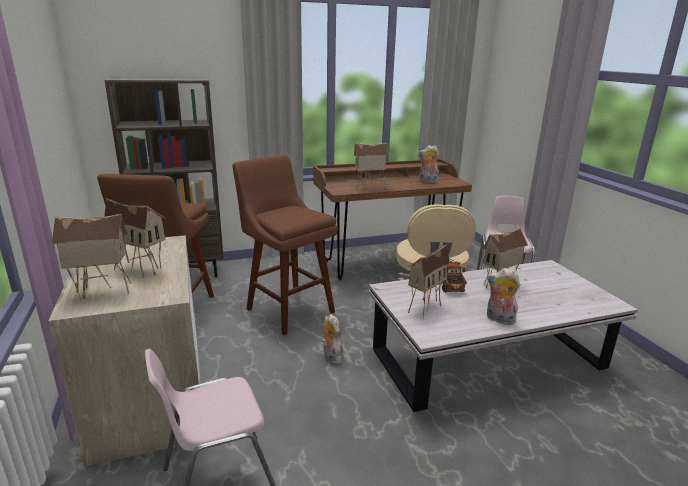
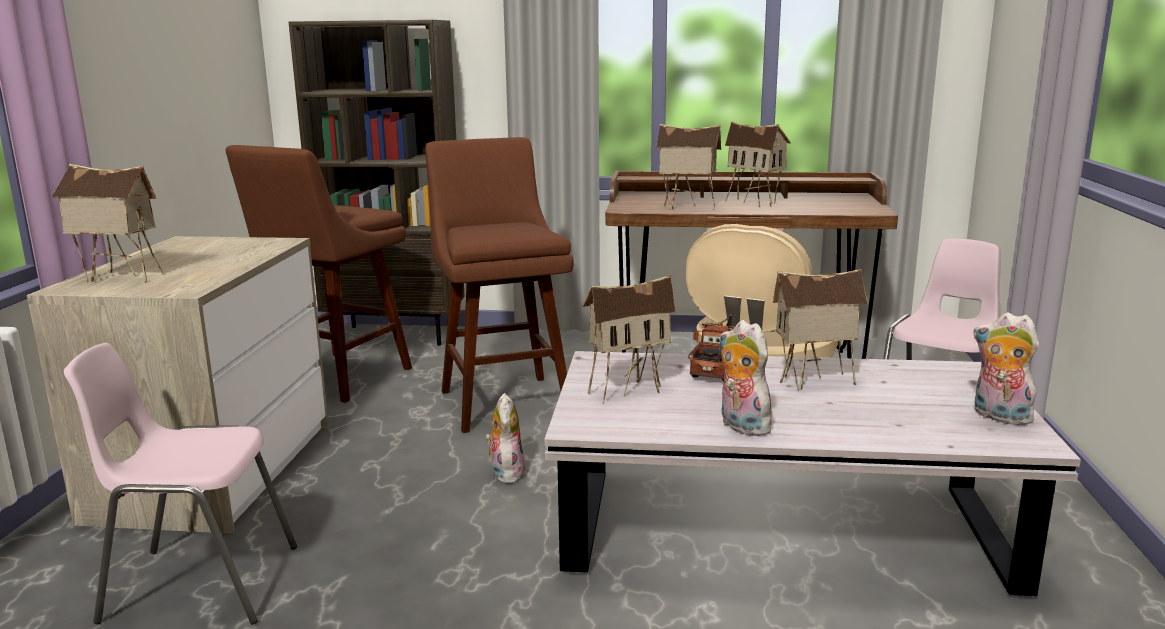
camera: 25 degrees right, 5 degrees down
toy house [104,198,166,278] -> toy house moved to [725,121,791,207]
plush toy [418,145,439,183] -> plush toy moved to [973,312,1039,425]

